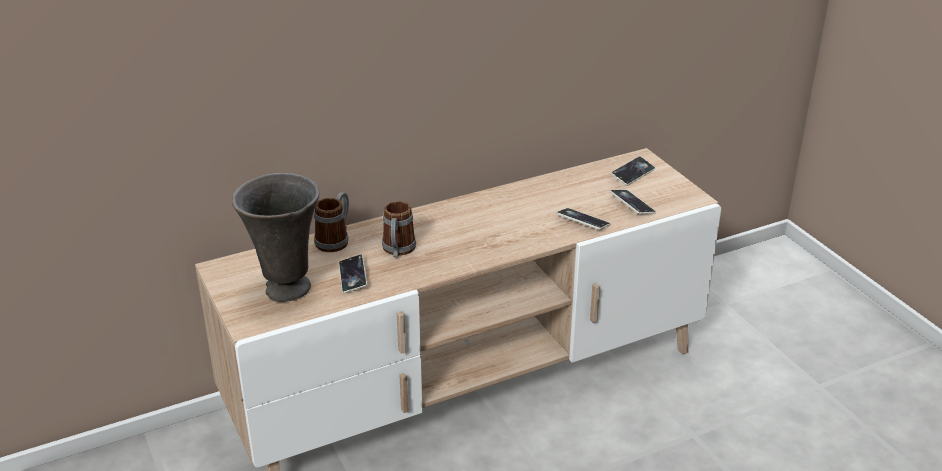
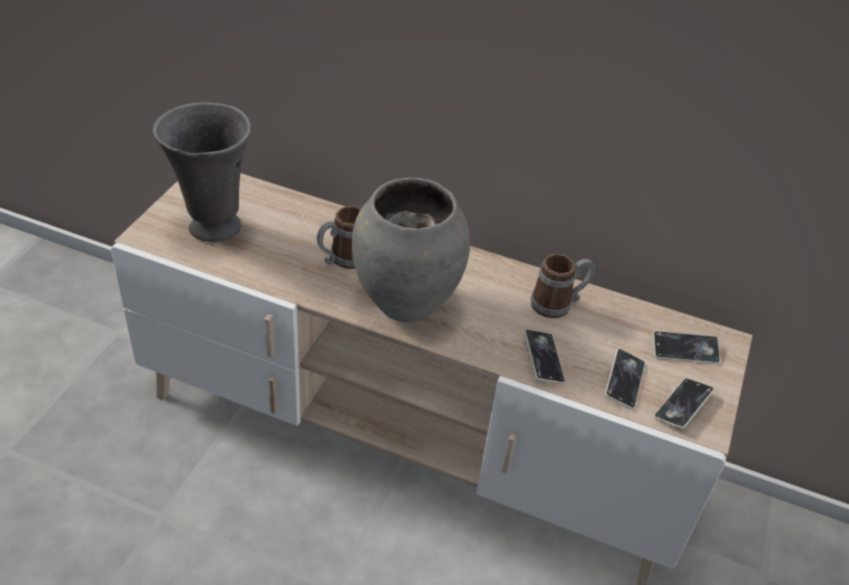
camera: 45 degrees right, 10 degrees up
mug [314,192,349,252] -> mug moved to [531,254,595,318]
phone [339,255,367,293] -> phone moved to [654,379,714,429]
none -> grey vase [352,178,470,322]

